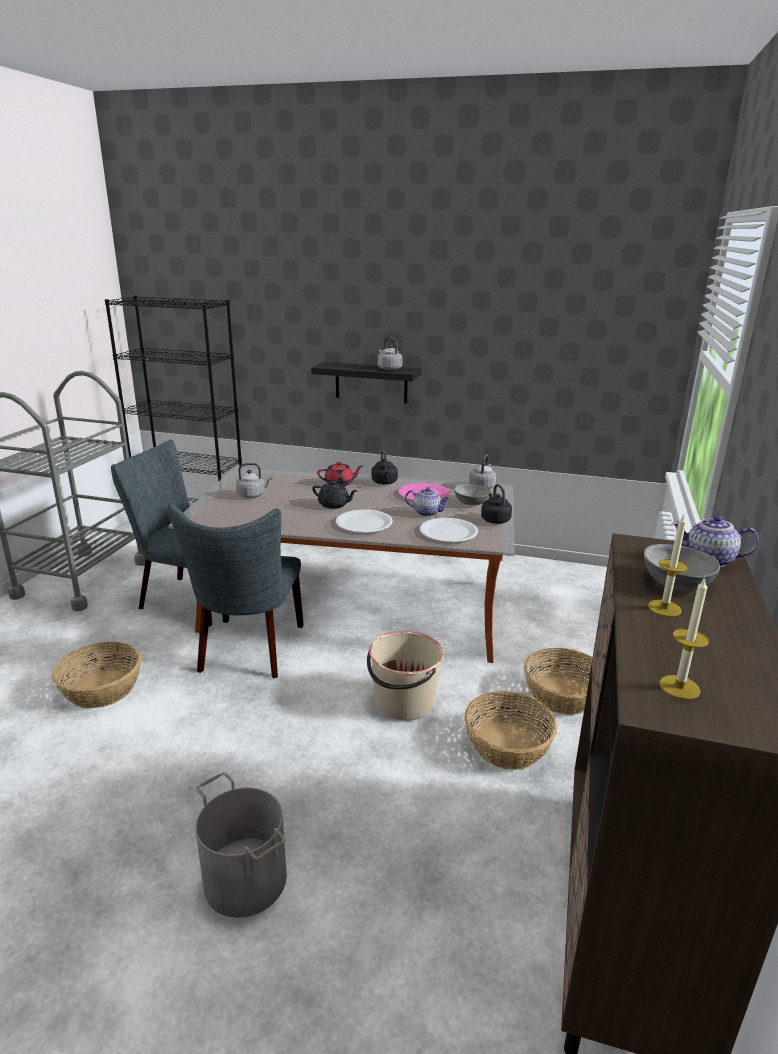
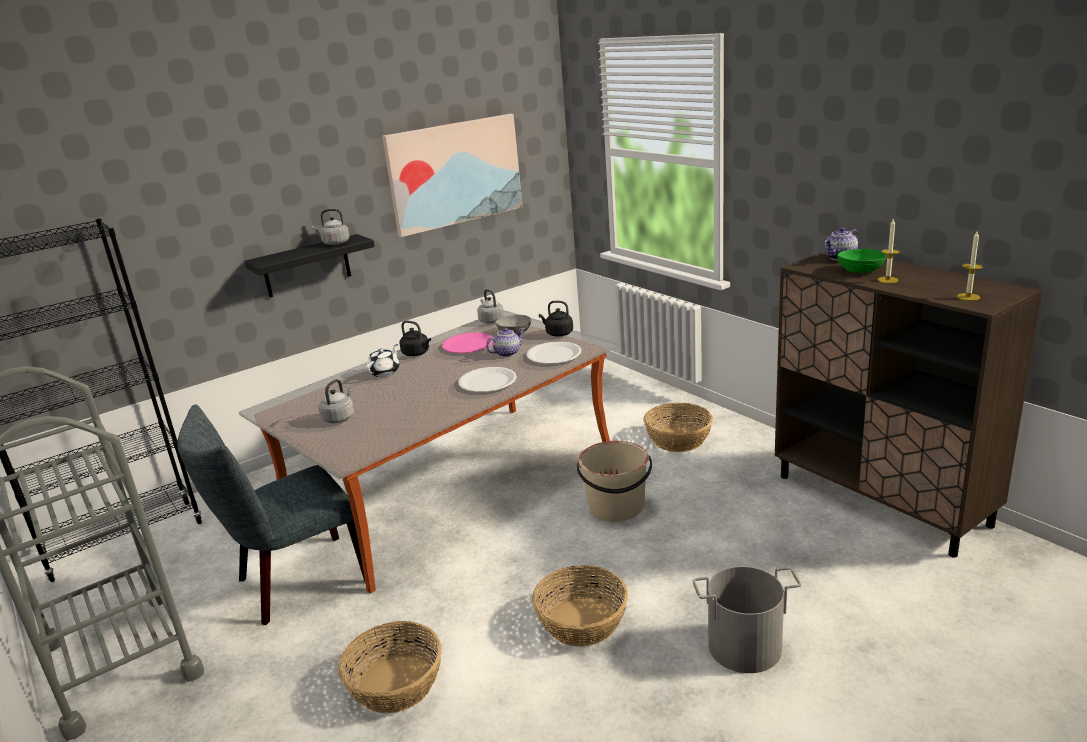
camera: 50 degrees left, 0 degrees up
grey chair [168,503,304,679] -> none
black teapot [312,481,357,509] -> none
red teapot [317,462,363,486] -> white teapot [366,344,400,377]
basket [464,691,558,770] -> basket moved to [532,565,628,647]
grey bowl [644,544,720,590] -> green bowl [837,249,886,273]
none -> picture [382,114,523,237]

